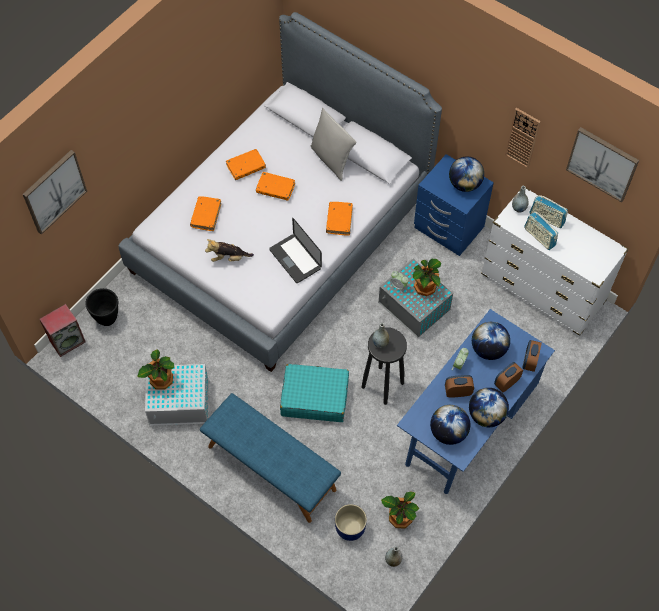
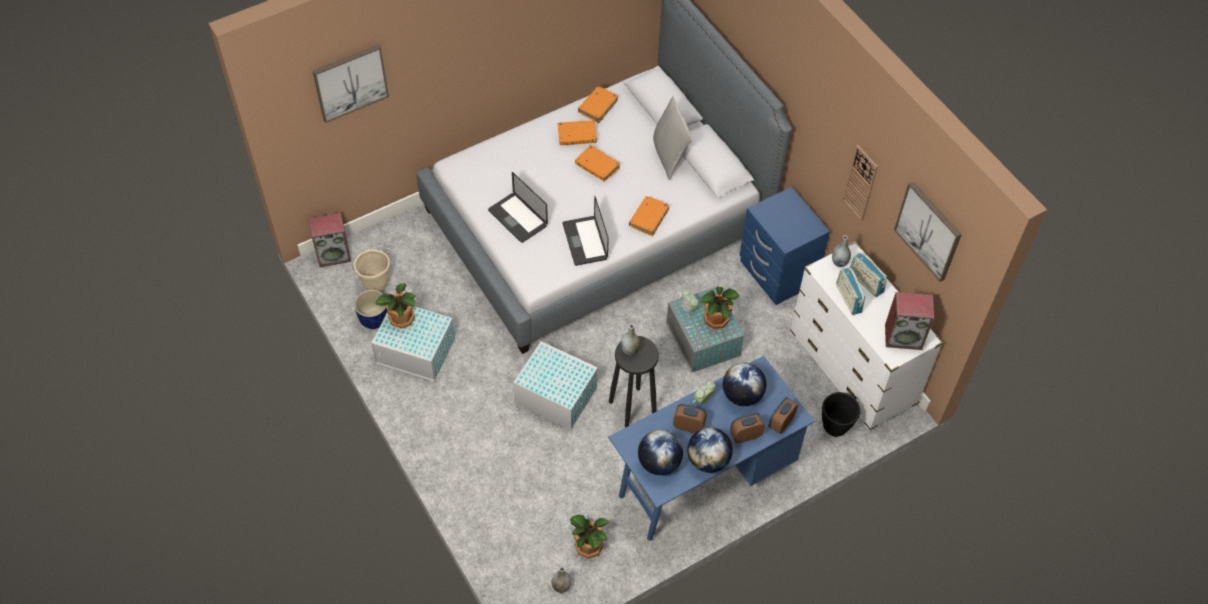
camera: 20 degrees right, 5 degrees down
black planter [85,288,118,326] -> black planter moved to [822,392,861,437]
orange book [190,196,221,231] -> orange book moved to [578,87,618,123]
blue bench [200,393,341,523] -> none
plush toy [205,239,254,262] -> laptop [488,172,548,243]
turquoise suitcase [280,364,349,422] -> white storage box [513,341,598,429]
blue planter [335,504,367,541] -> blue planter moved to [354,290,388,329]
globe [449,156,484,192] -> none
none -> beige planter [354,249,390,292]
none -> speaker [885,292,934,350]

